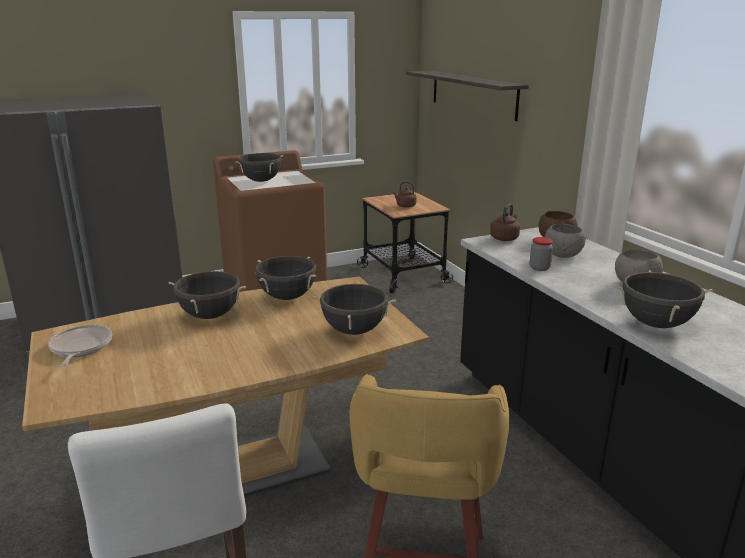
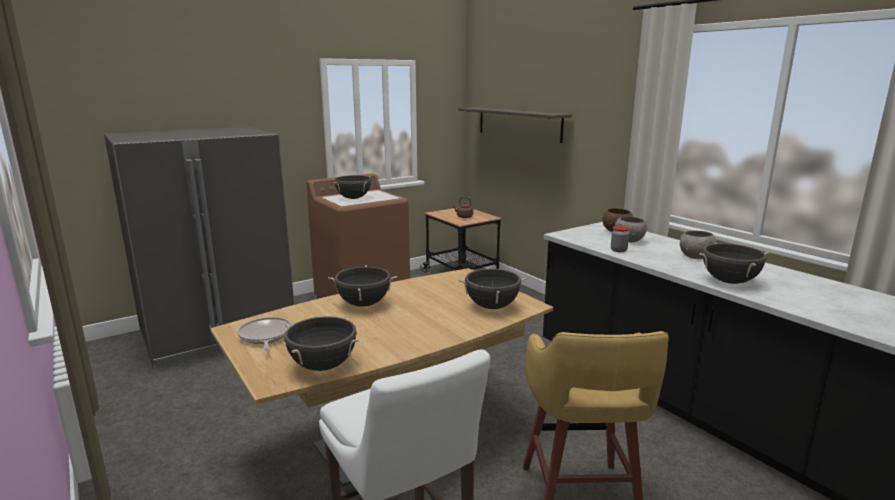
camera: 10 degrees left, 5 degrees down
black cooking pot [255,256,316,300] -> black cooking pot moved to [284,316,359,371]
brown kettle [490,204,520,241] -> none

